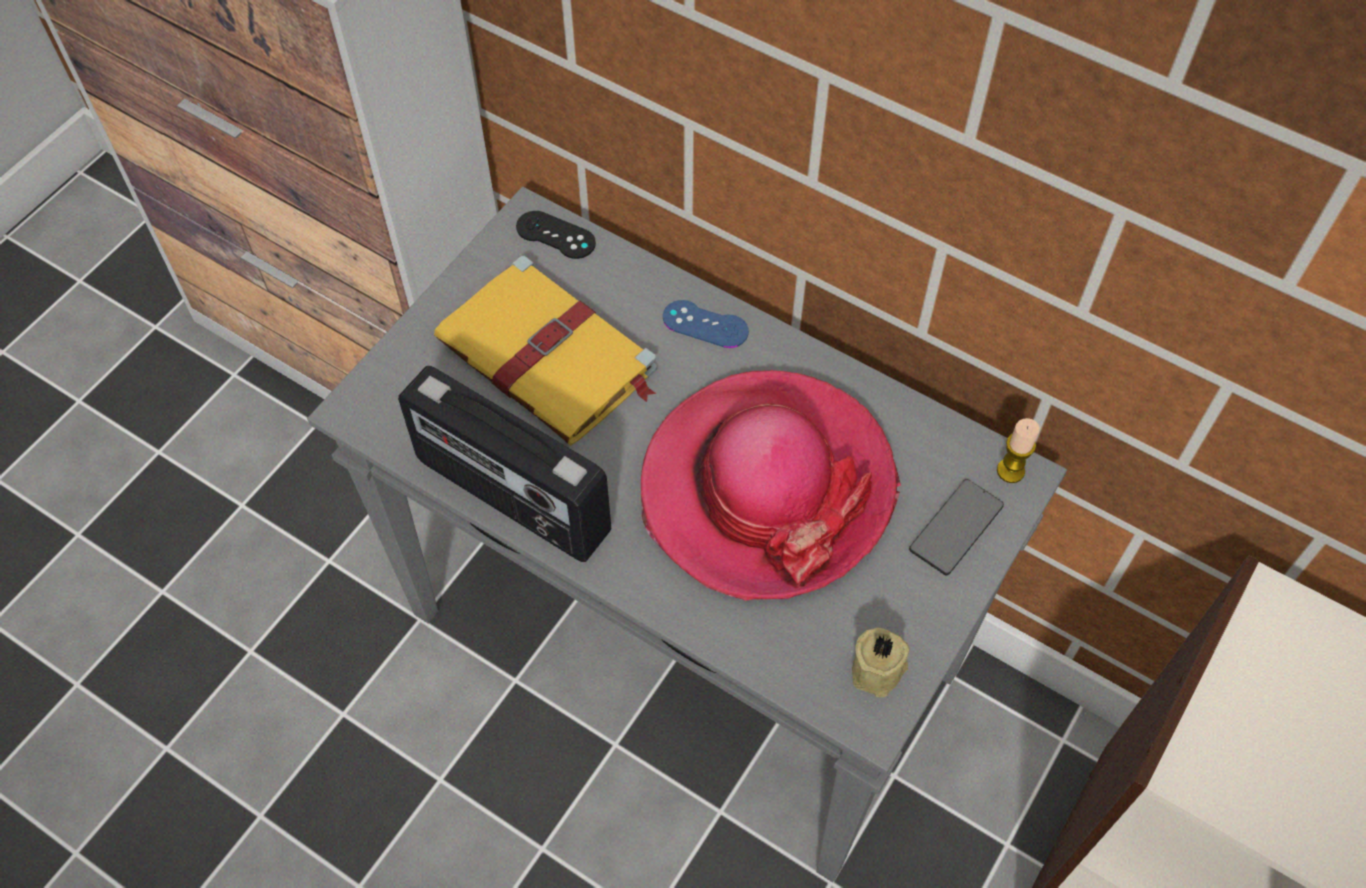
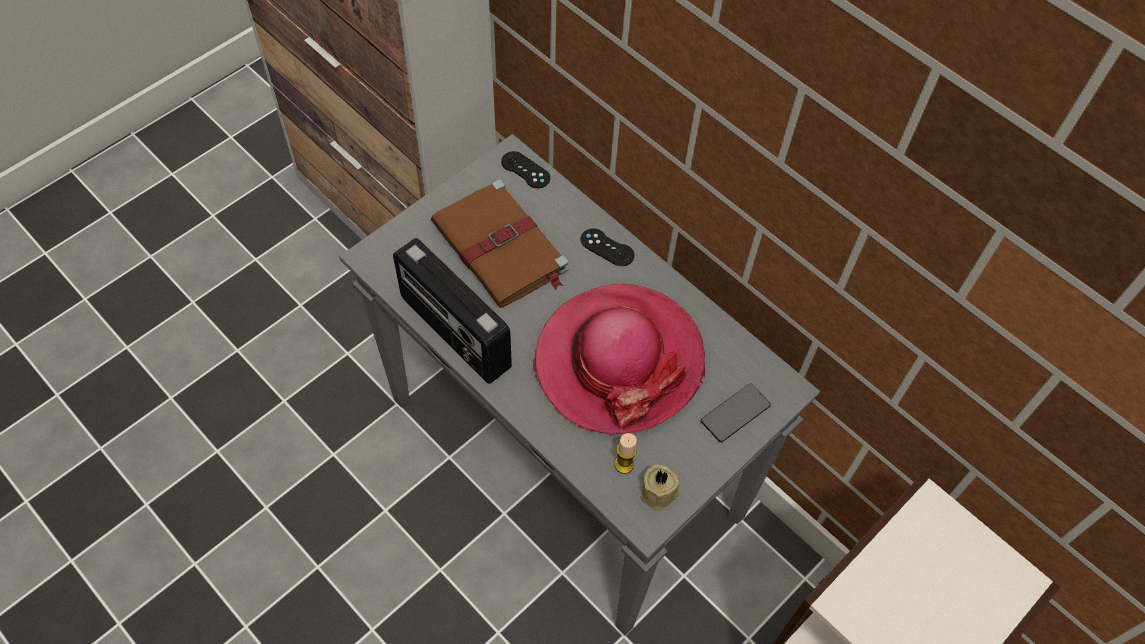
camera: 10 degrees right, 0 degrees up
yellow book [434,256,657,446] -> brown book [431,179,569,308]
blue game controller [663,300,749,348] -> black game controller [581,228,635,267]
candle [997,418,1040,483] -> candle moved to [614,433,637,474]

